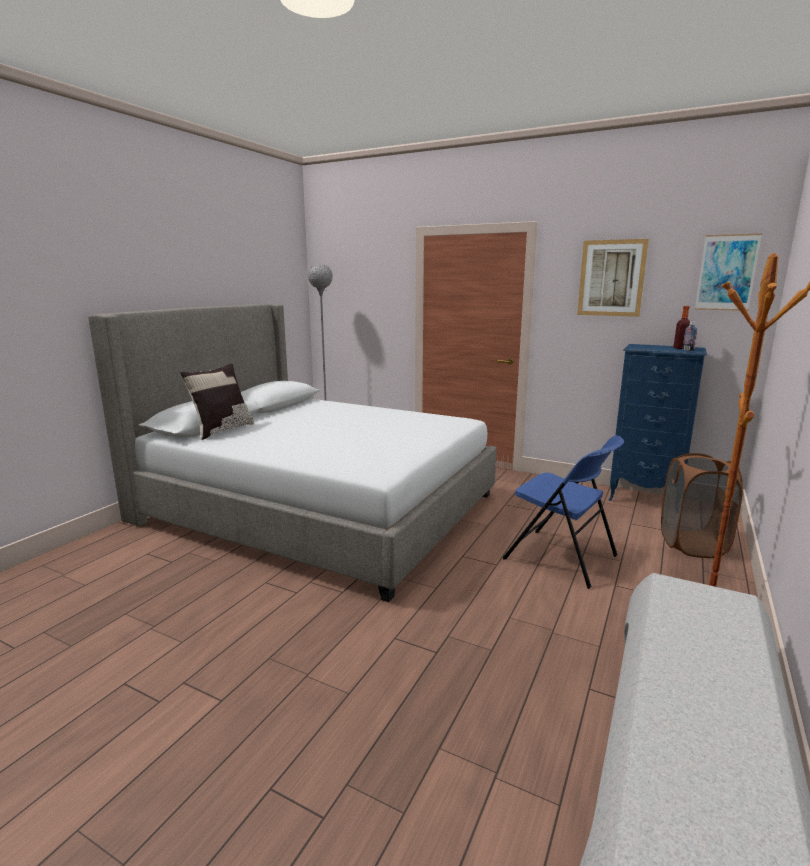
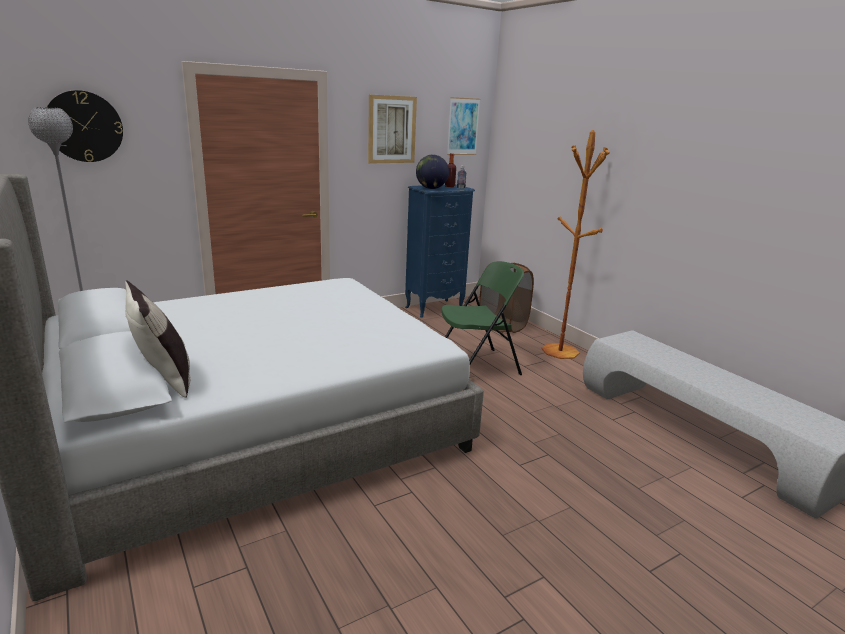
camera: 60 degrees left, 5 degrees up
blue chair [503,436,624,589] -> green chair [441,261,524,375]
none -> wall clock [47,90,123,162]
none -> globe [416,155,449,189]

